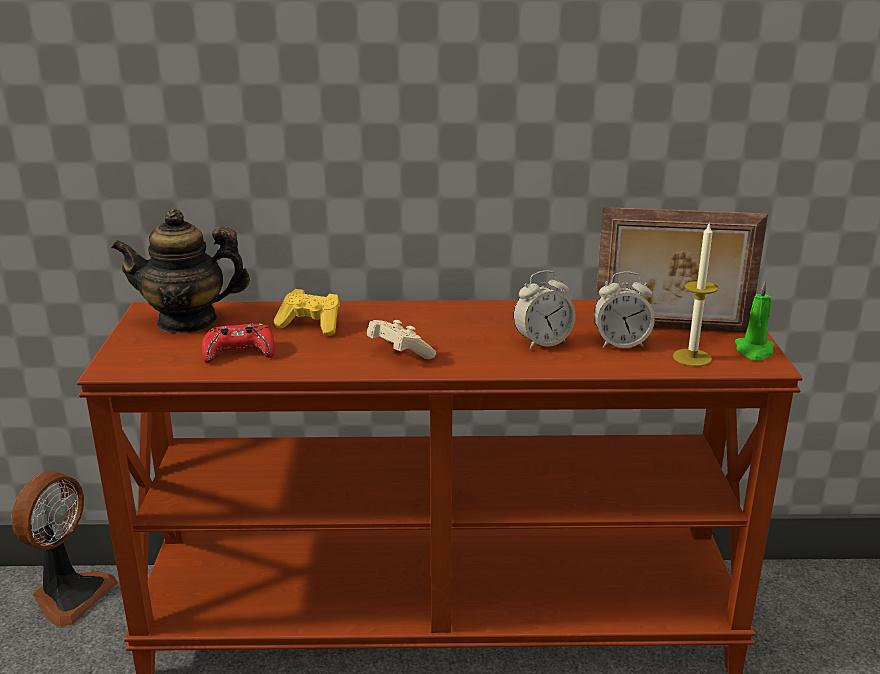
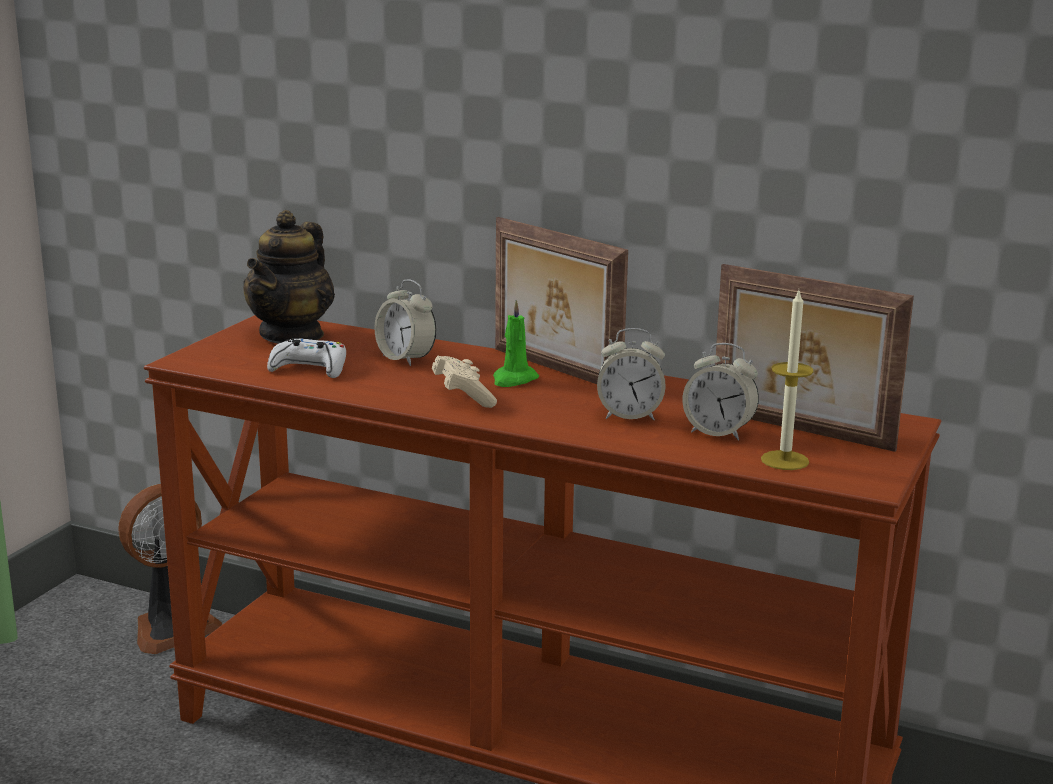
camera: 25 degrees right, 5 degrees down
teapot [111,209,250,334] -> teapot turned 90 degrees counterclockwise [243,210,335,344]
red game controller [202,323,275,363] -> white game controller [267,338,346,378]
yellow game controller [274,289,340,336] -> alarm clock [374,280,436,366]
green candle [735,281,774,361] -> green candle moved to [493,300,539,387]
none -> picture frame [495,217,628,384]

